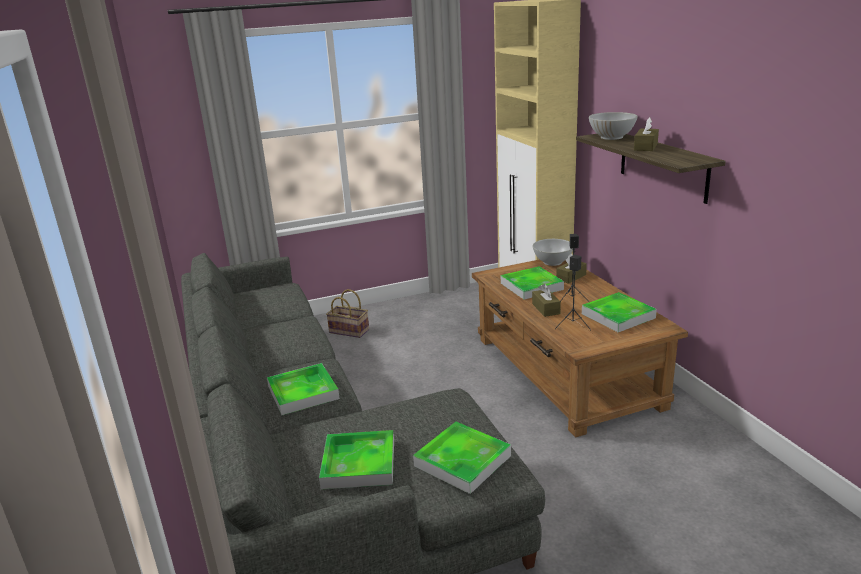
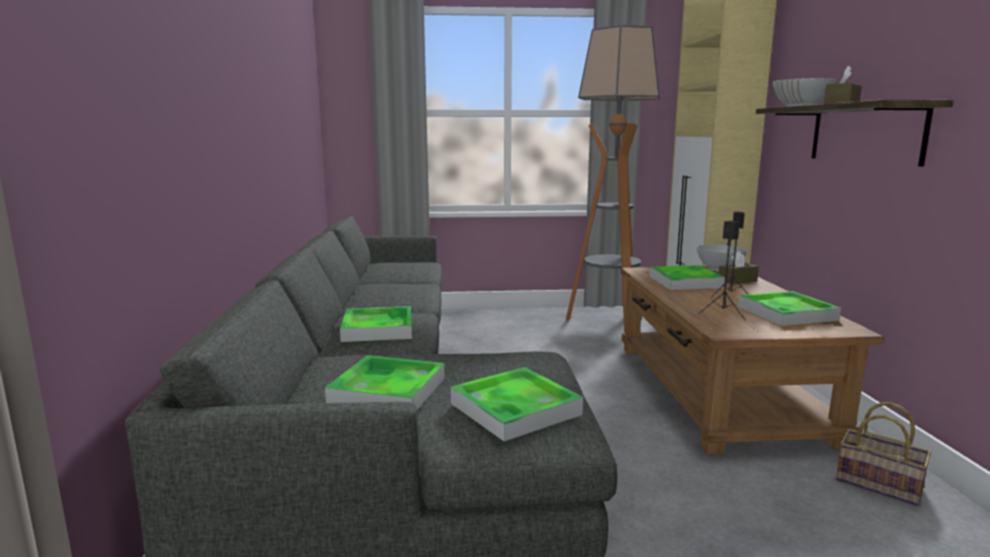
camera: 15 degrees right, 10 degrees down
basket [326,289,369,338] -> basket moved to [836,402,932,506]
brown tissue box [532,284,561,317] -> none
none -> floor lamp [566,25,660,333]

